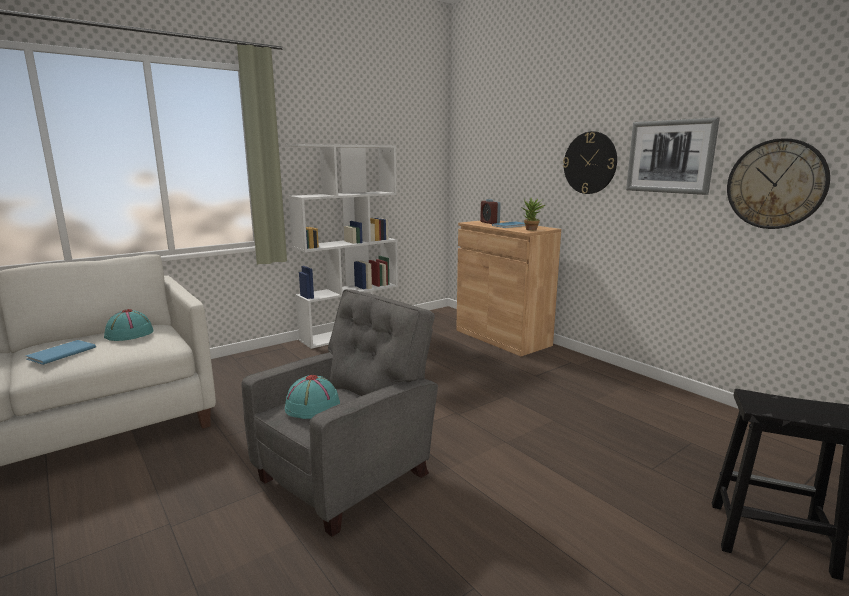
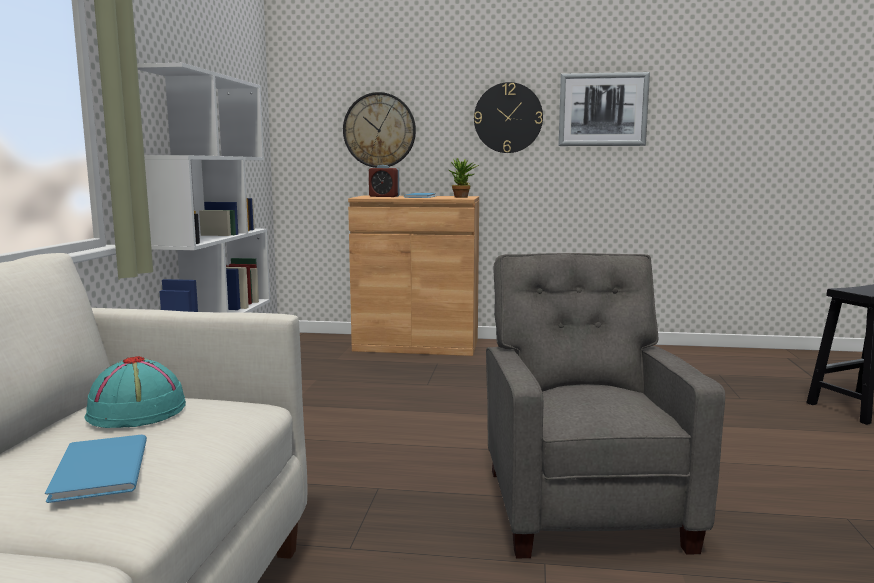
camera: 45 degrees left, 5 degrees down
turquoise hat [285,375,340,419] -> none
wall clock [727,138,830,229] -> wall clock moved to [343,92,416,168]

